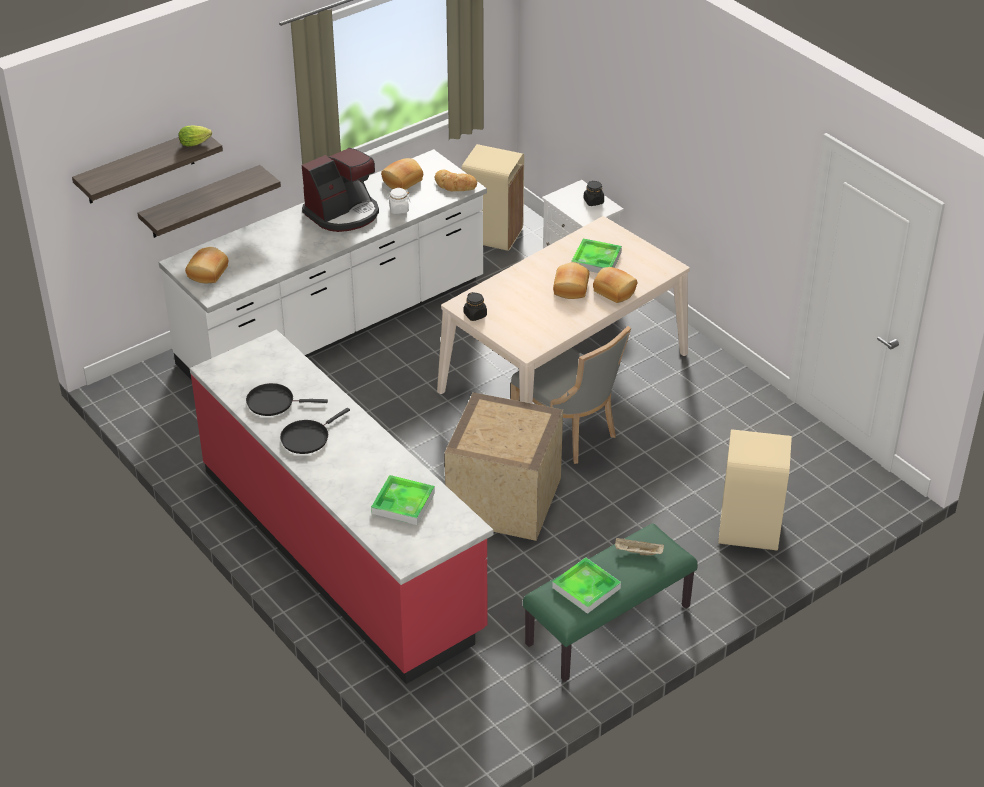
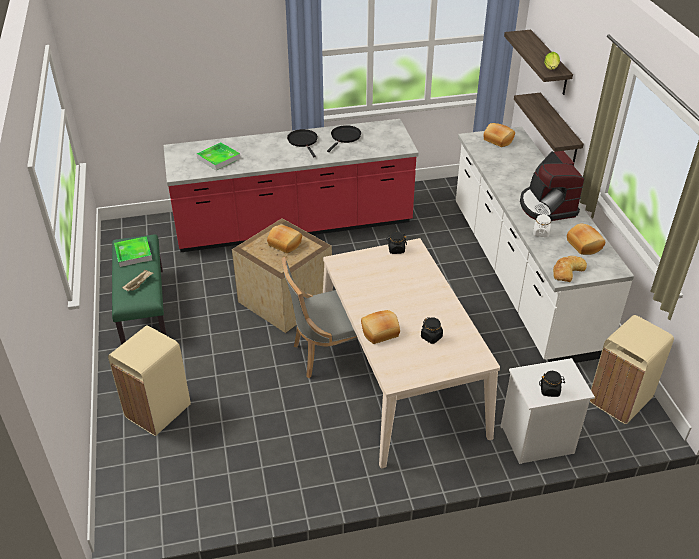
camera: 115 degrees right, 0 degrees up
bread [553,262,589,299] -> bread moved to [267,225,302,253]
tray [571,239,622,273] -> black jar [421,317,443,344]

